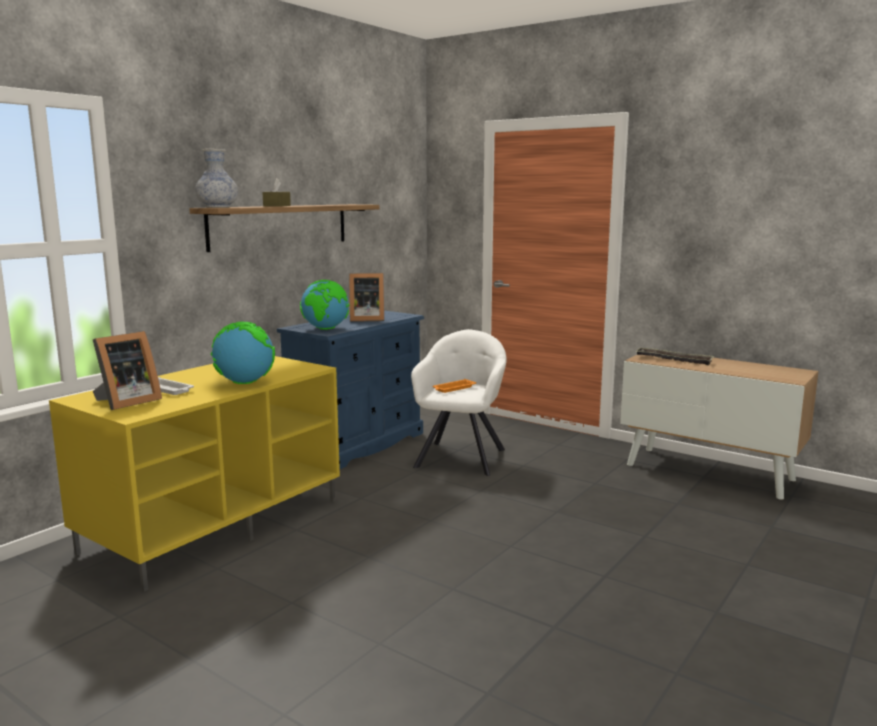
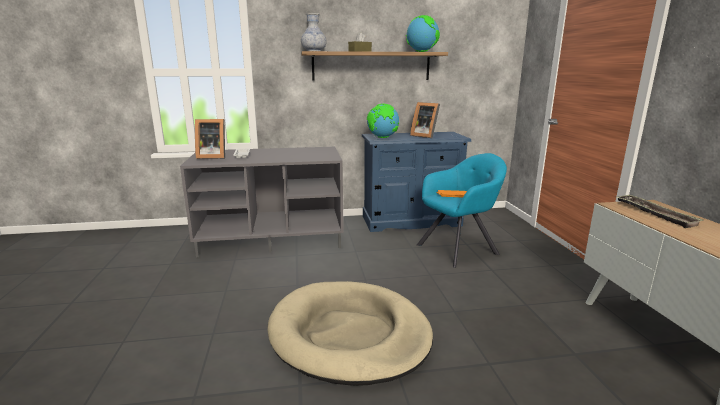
camera: 45 degrees right, 5 degrees up
yellow tv stand [49,356,340,592] -> grey tv stand [180,147,344,257]
globe [211,321,275,384] -> globe moved to [406,15,440,52]
white armchair [411,329,507,476] -> turquoise armchair [417,153,507,268]
none -> beige dog bed [267,281,433,386]

